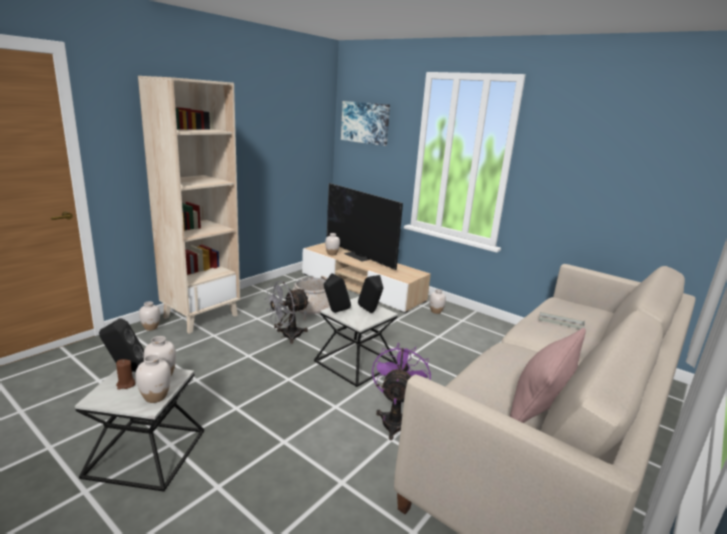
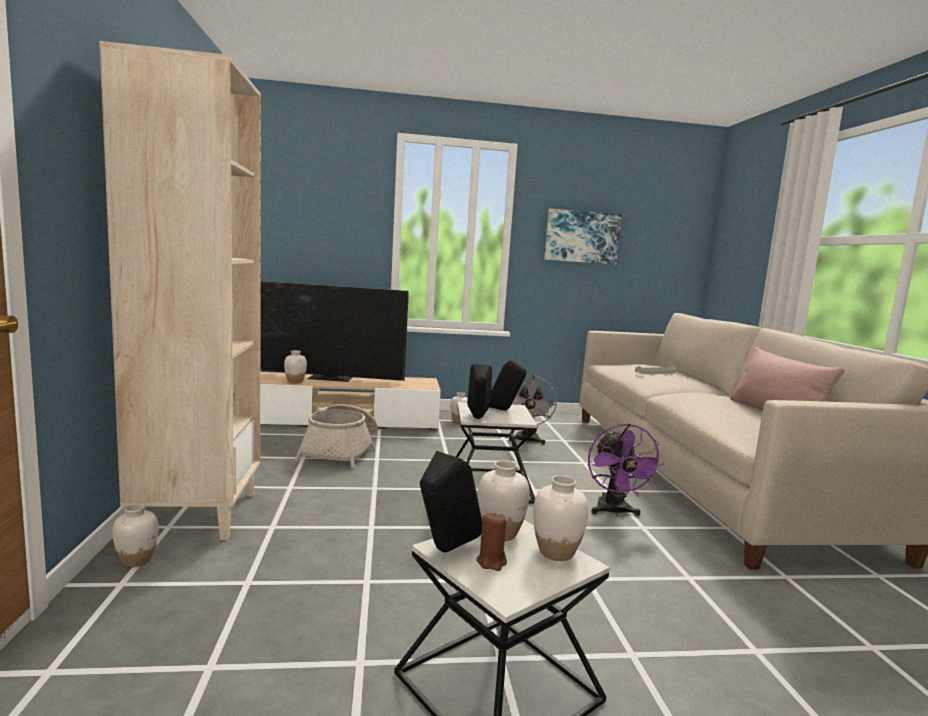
camera: 45 degrees left, 10 degrees down
grey fan [264,281,310,344] -> grey fan moved to [509,375,557,445]
picture [341,101,390,146] -> picture moved to [544,209,622,264]
purple fan [372,343,431,440] -> purple fan turned 150 degrees counterclockwise [588,423,665,517]

